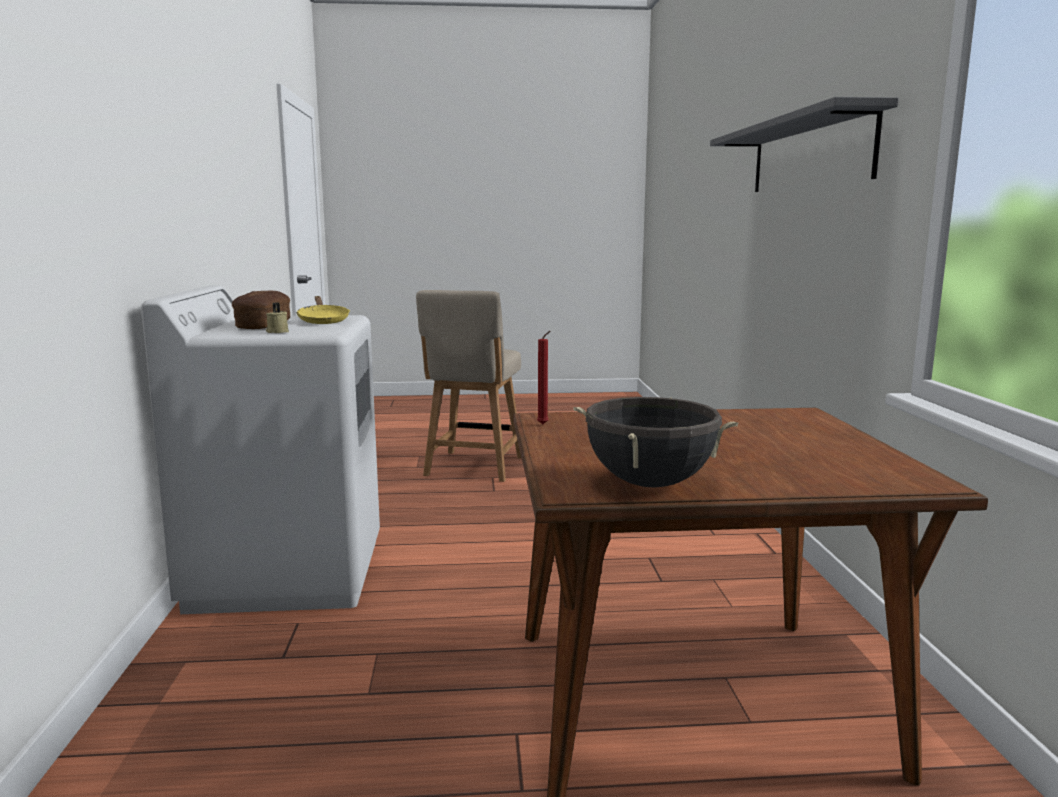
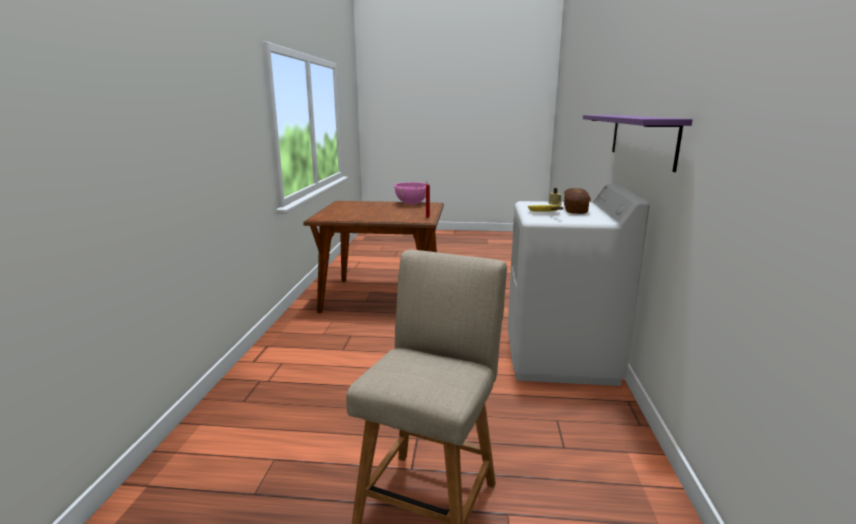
camera: 170 degrees left, 5 degrees up
black cooking pot [574,397,738,487] -> pink cooking pot [394,182,427,205]
grey shelf [710,97,899,192] -> none
none -> purple shelf [583,115,692,172]

